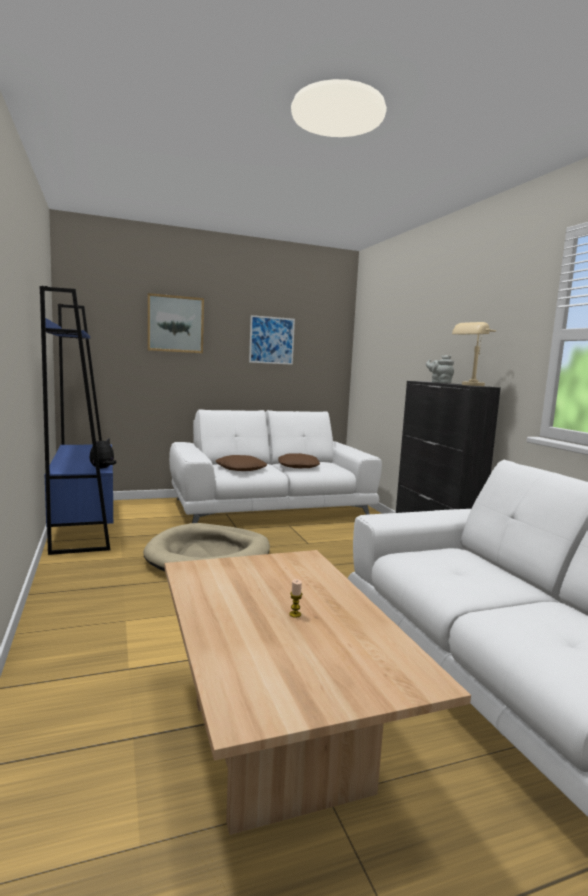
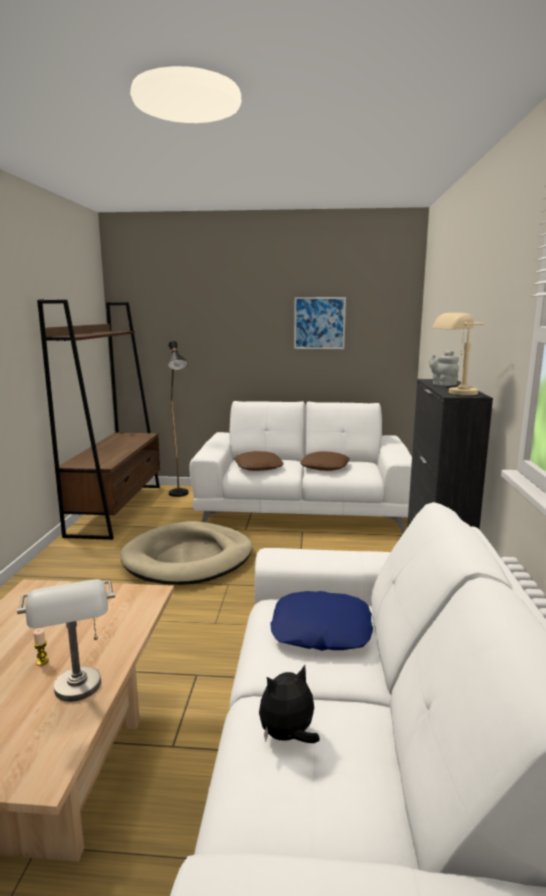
camera: 25 degrees right, 5 degrees up
blue bookcase [40,286,113,555] -> brown bookcase [37,299,160,540]
plush toy [89,438,117,469] -> plush toy moved to [259,665,320,743]
picture [147,293,204,353] -> none
none -> grey table lamp [17,579,115,702]
none -> black floor lamp [168,341,188,497]
none -> blue pillow [270,591,373,651]

